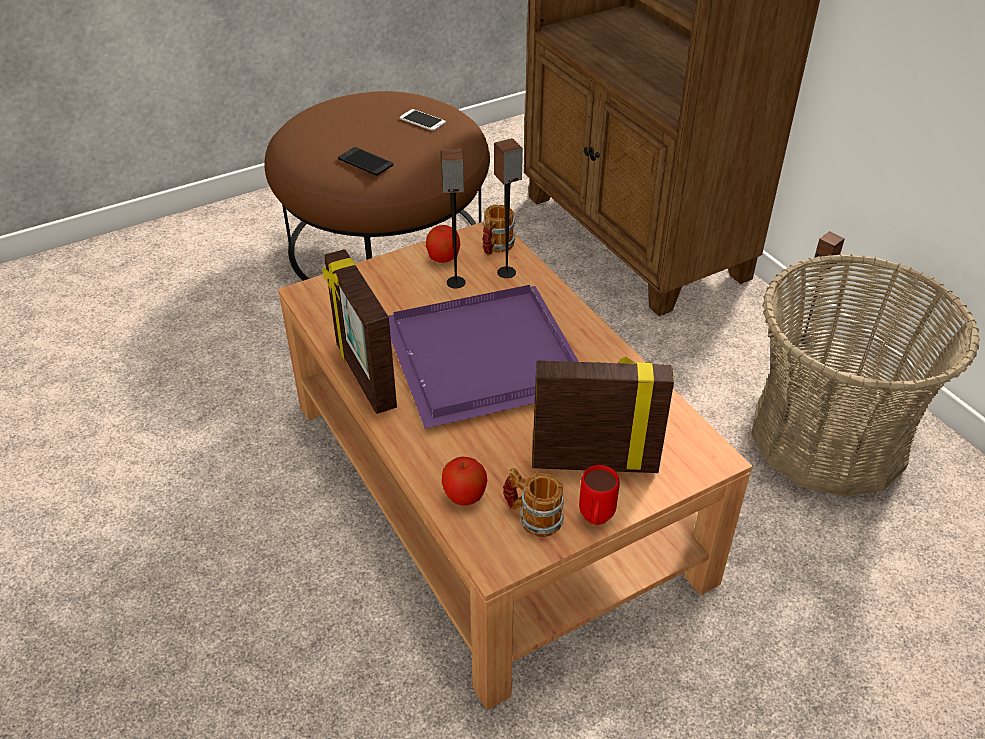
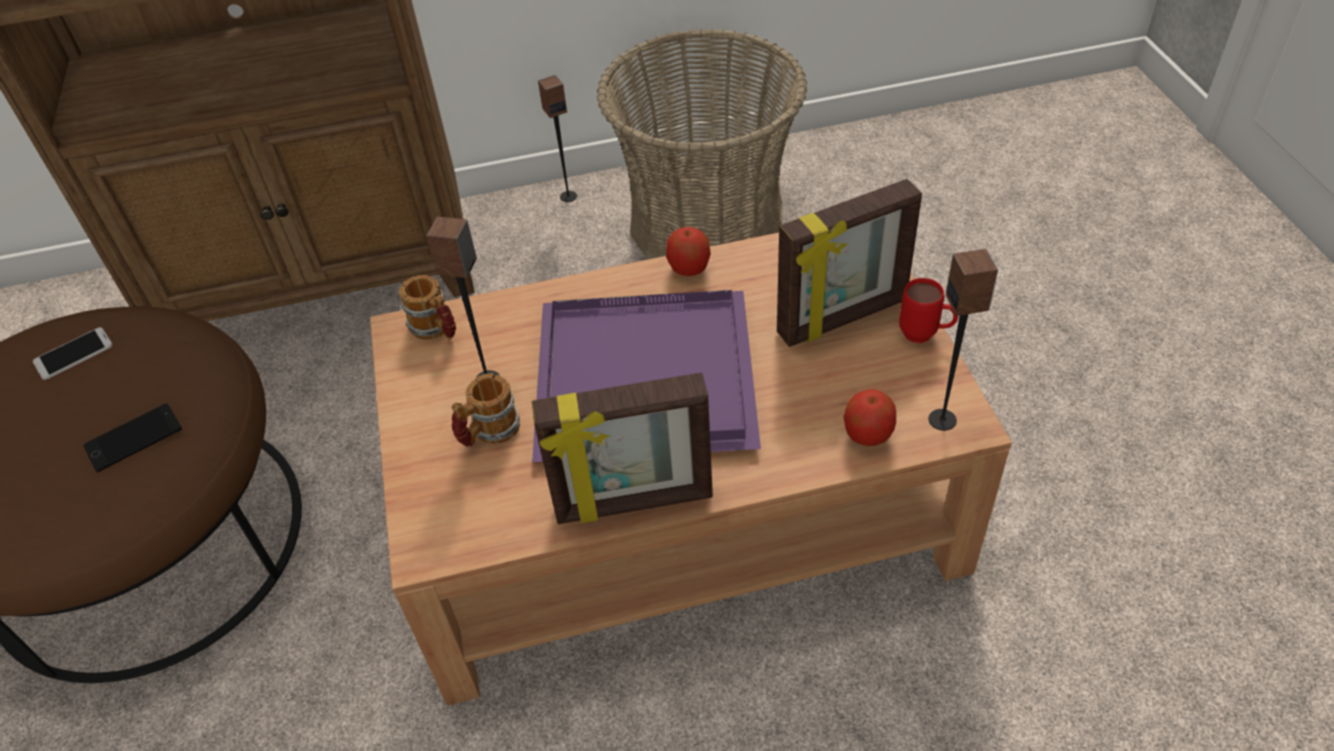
camera: 70 degrees left, 5 degrees up
apple [426,225,460,263] -> apple moved to [666,227,711,276]
speaker [494,138,523,278] -> speaker moved to [928,249,998,431]
mug [503,468,564,537] -> mug moved to [452,373,520,447]
picture frame [532,357,674,473] -> picture frame turned 135 degrees counterclockwise [777,179,922,347]

